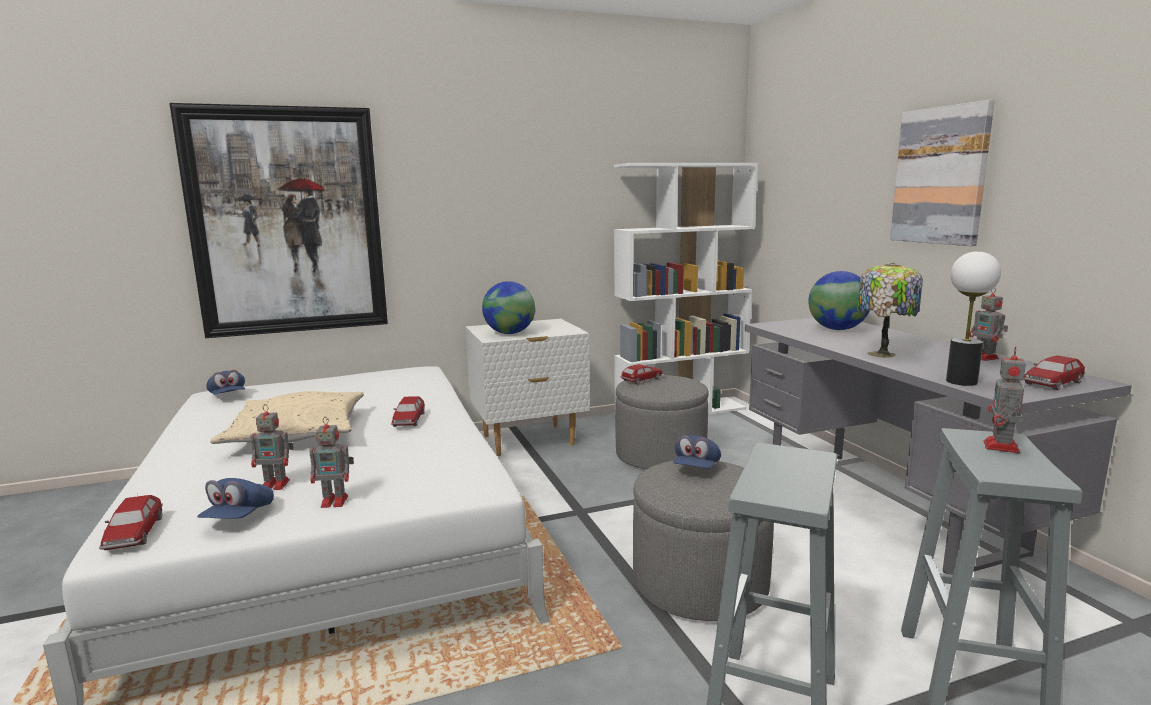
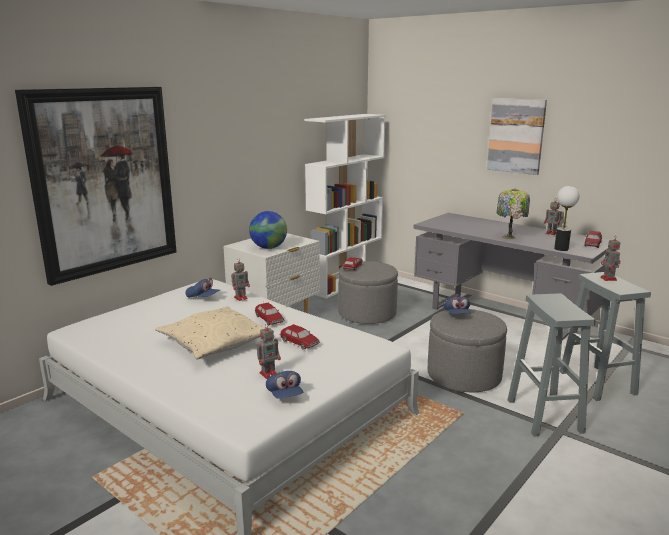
camera: 30 degrees left, 5 degrees up
toy car [99,494,163,550] -> toy car moved to [280,324,320,350]
blue cap [206,370,245,395] -> blue cap moved to [185,278,220,298]
toy robot [310,417,354,508] -> toy robot moved to [231,258,250,301]
globe [808,271,869,330] -> none

